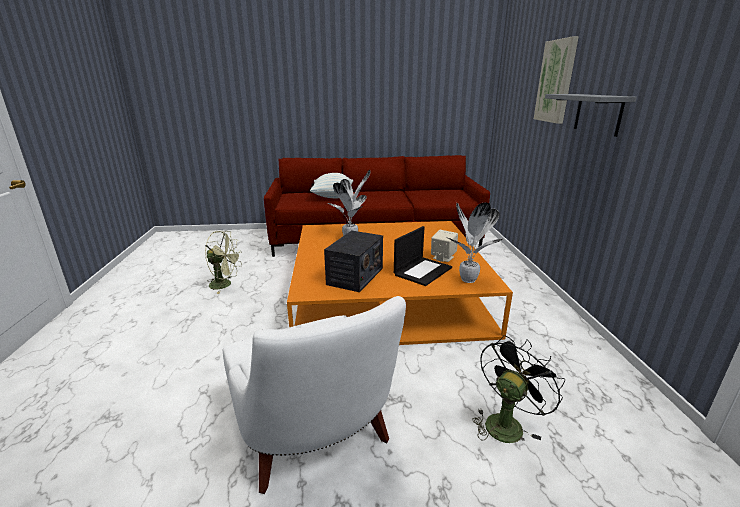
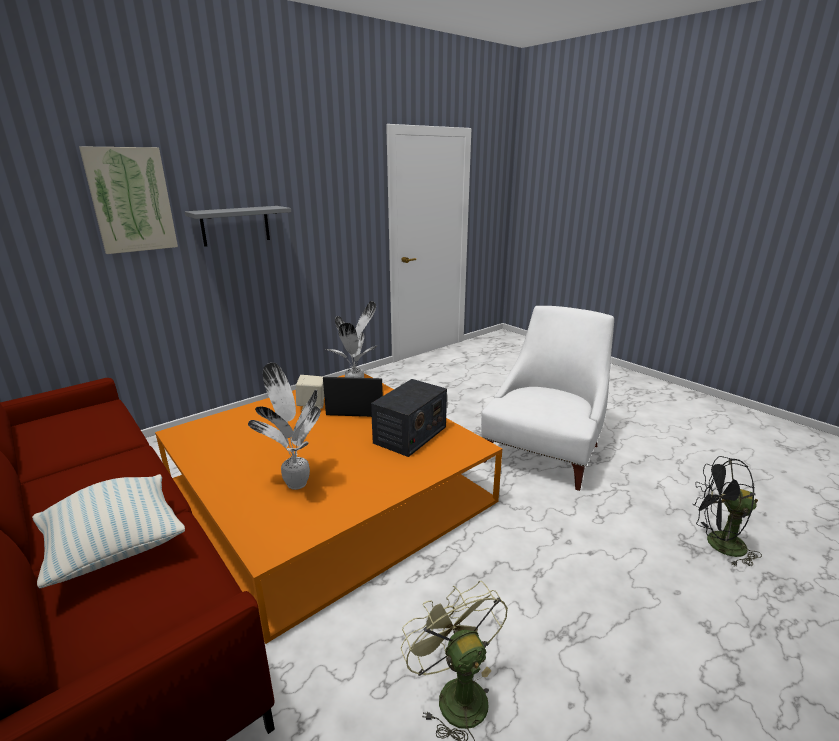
camera: 125 degrees left, 0 degrees up
radio [324,230,383,292] -> radio turned 135 degrees clockwise [371,379,447,457]
black fan [472,335,565,443] -> black fan moved to [693,456,762,567]

